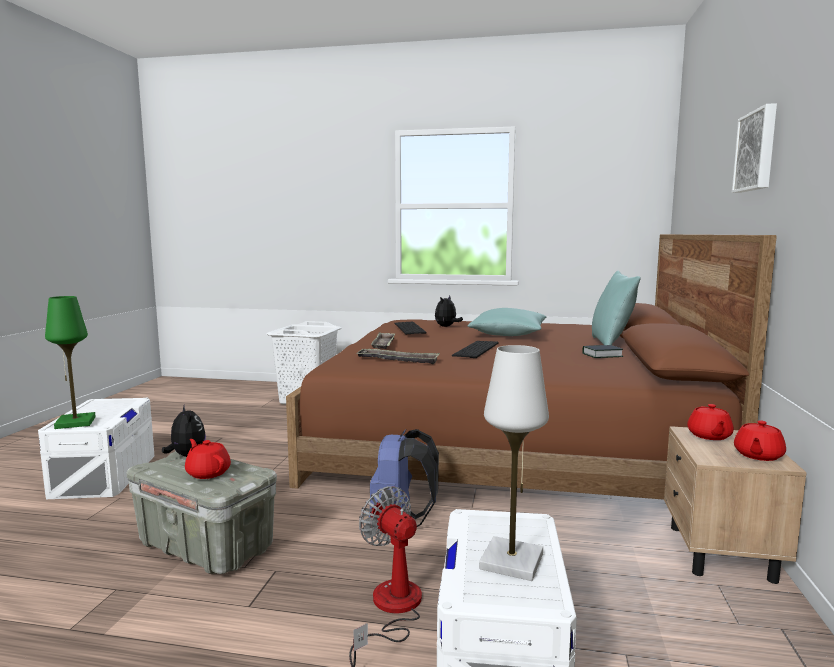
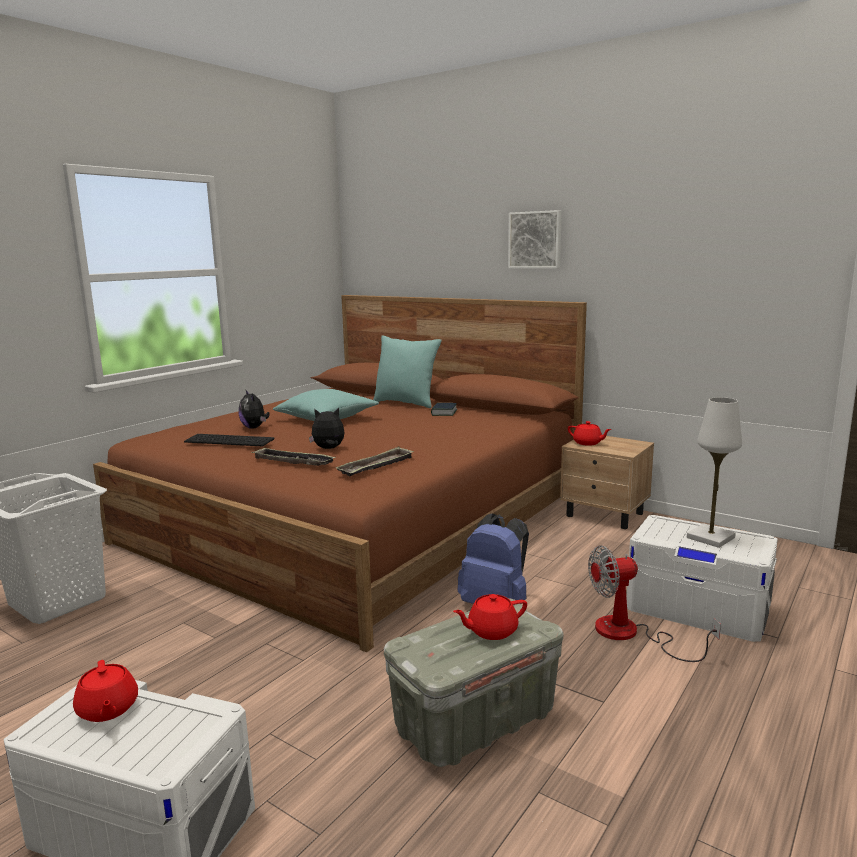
camera: 65 degrees left, 5 degrees up
green table lamp [45,296,96,429] -> none
plush toy [162,404,206,457] -> plush toy moved to [309,408,345,449]
keyboard [452,341,498,358] -> none
red teapot [734,420,786,461] -> red teapot moved to [73,660,138,722]

